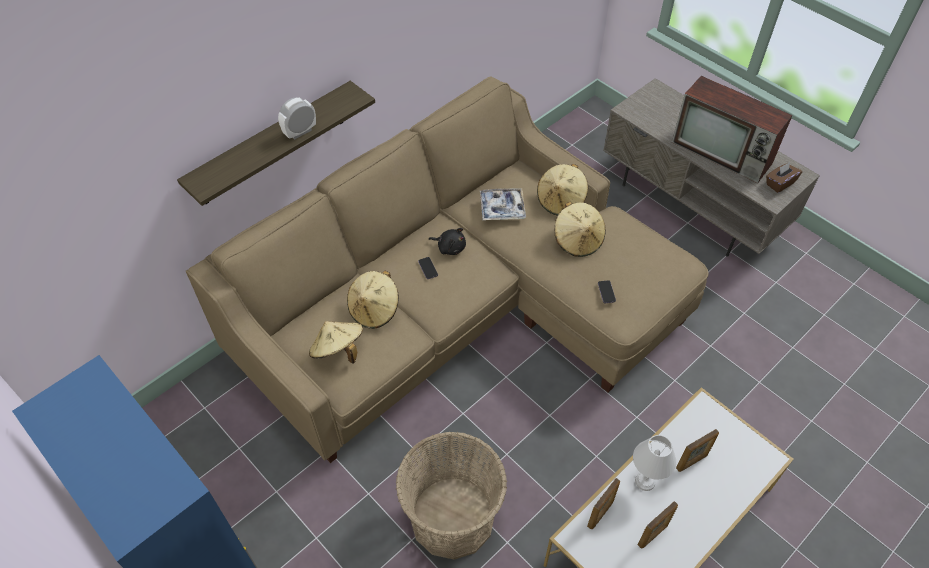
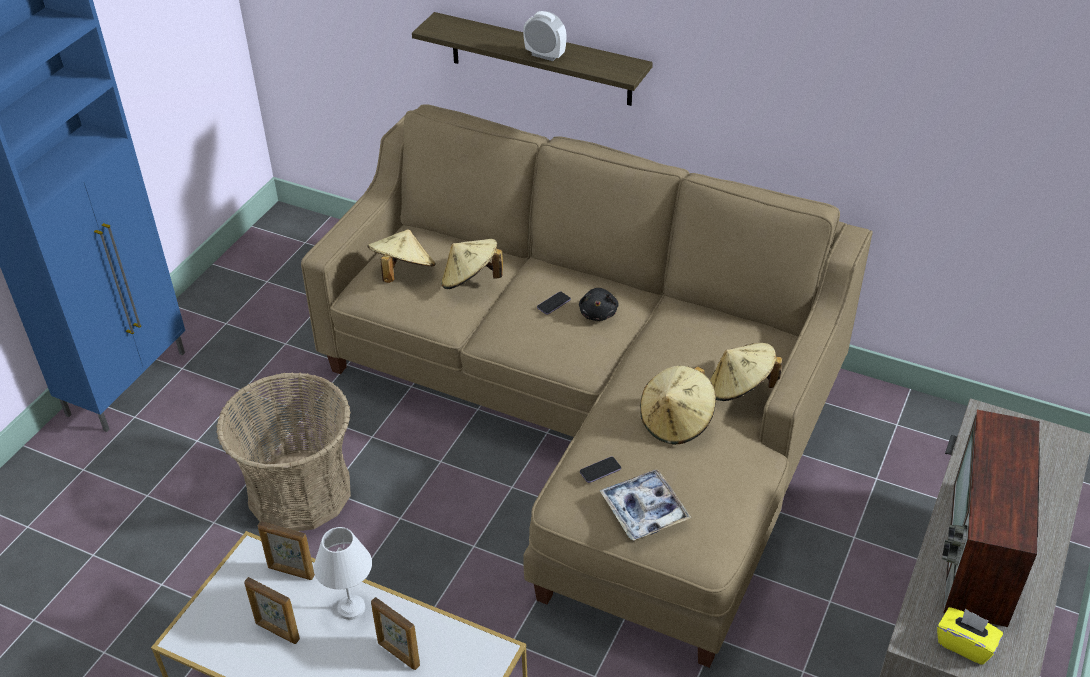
camera: 70 degrees right, 10 degrees down
tray [480,188,526,220] -> tray moved to [600,469,691,541]
brown tissue box [766,162,802,193] -> yellow tissue box [937,607,1003,665]

